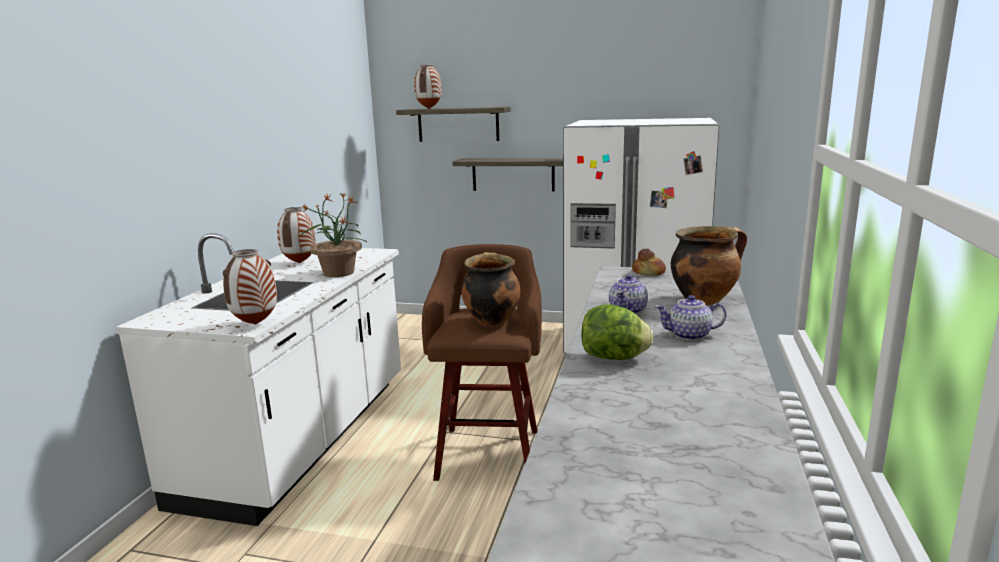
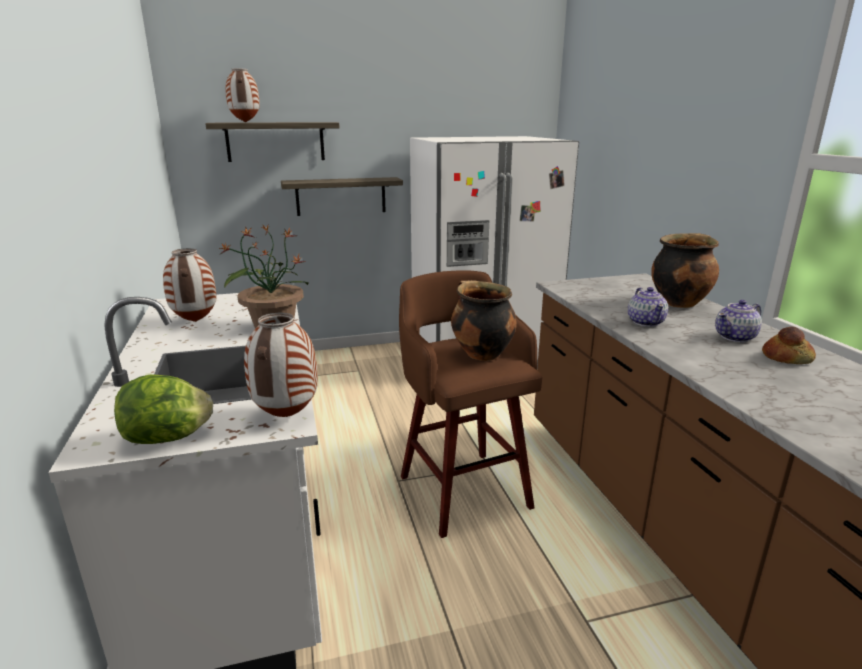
camera: 30 degrees left, 5 degrees up
lettuce [581,304,653,360] -> lettuce moved to [114,374,213,444]
bread [632,248,666,276] -> bread moved to [762,327,816,364]

